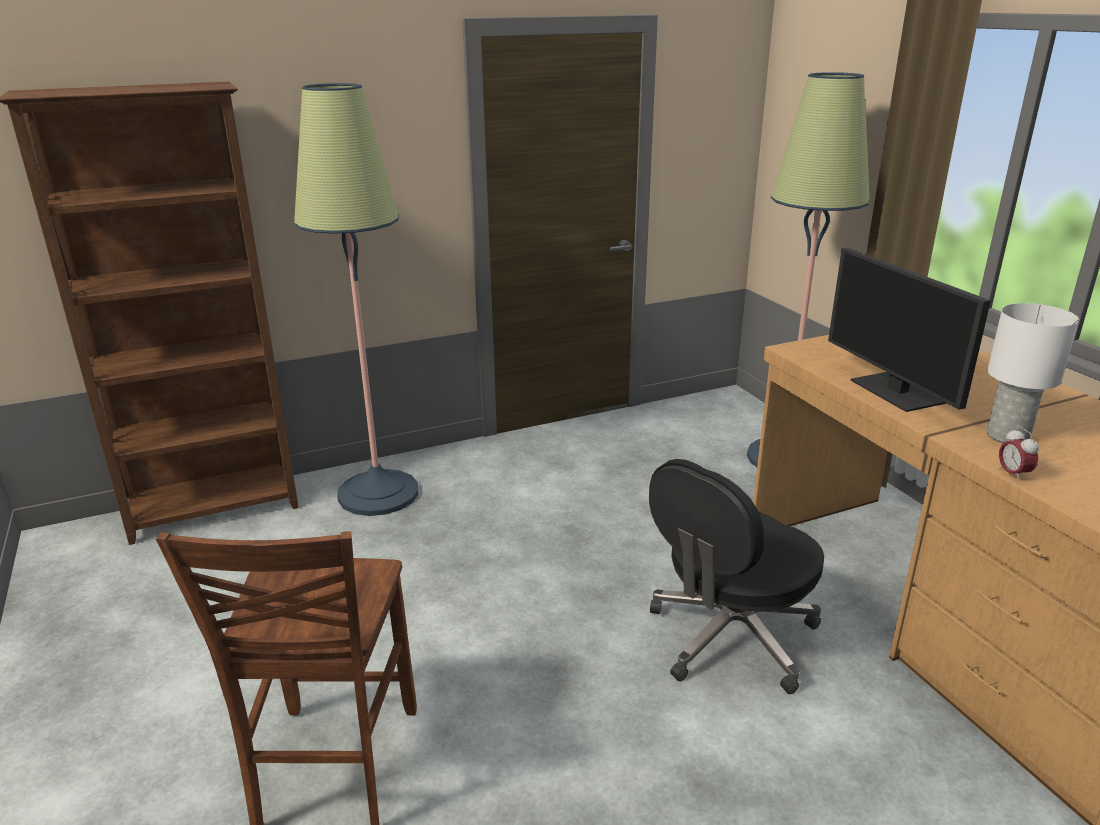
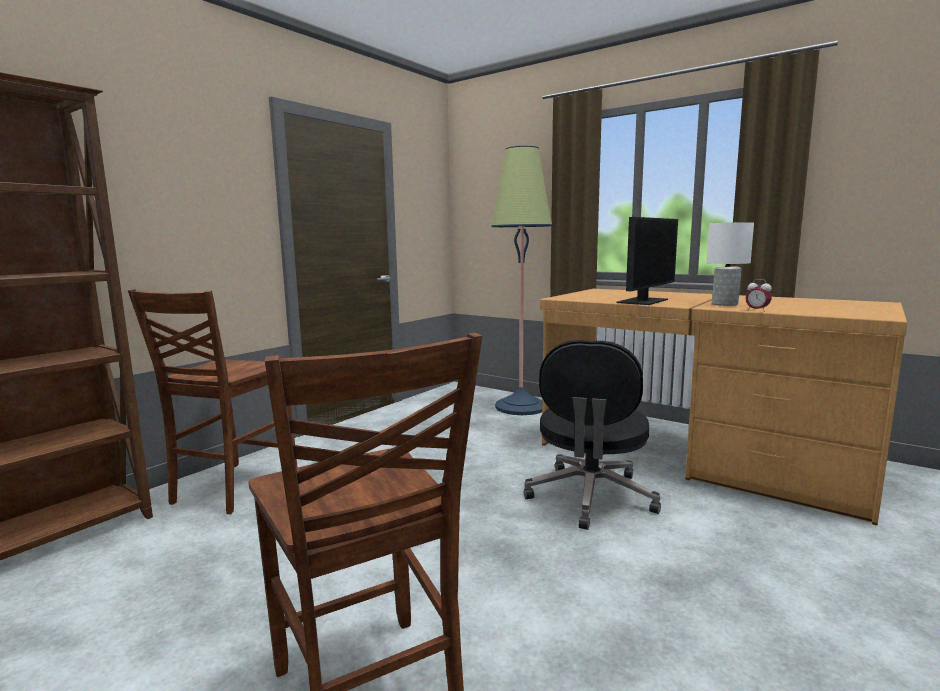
camera: 30 degrees left, 15 degrees down
floor lamp [294,83,418,516] -> brown chair [128,289,298,514]
monitor [828,248,991,412] -> monitor turned 90 degrees counterclockwise [616,217,678,305]

